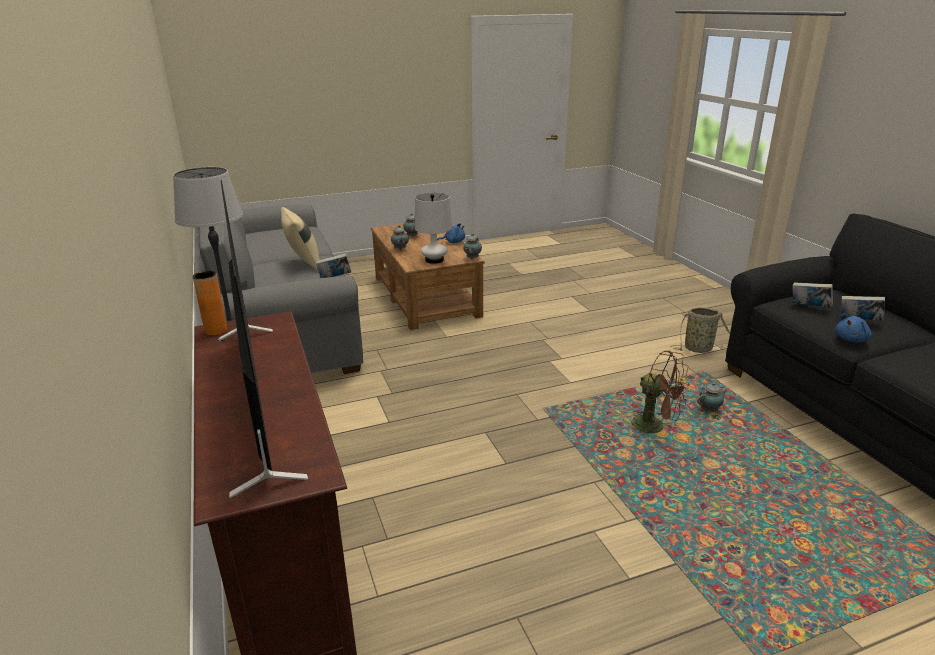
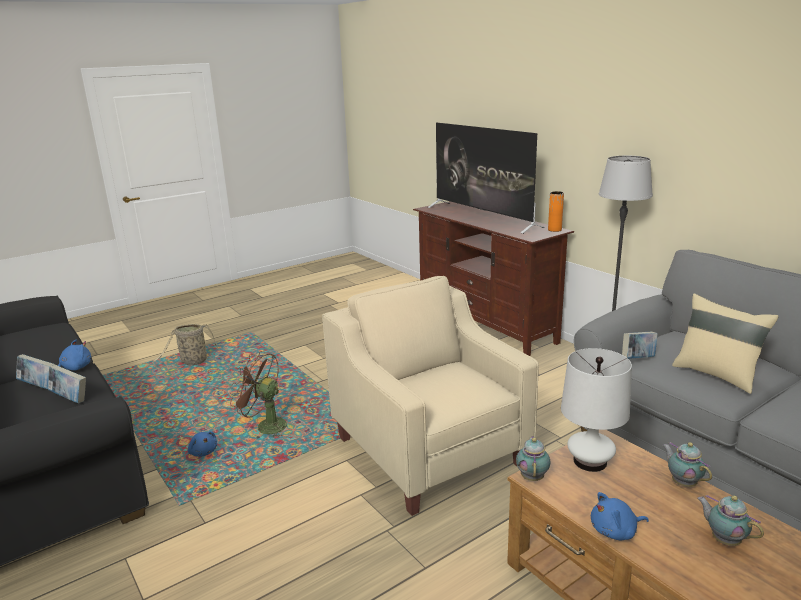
camera: 165 degrees right, 5 degrees down
basket [670,307,730,353] -> basket moved to [152,324,221,368]
teapot [697,382,728,412] -> blue plush toy [187,431,218,457]
none -> beige armchair [322,276,539,516]

